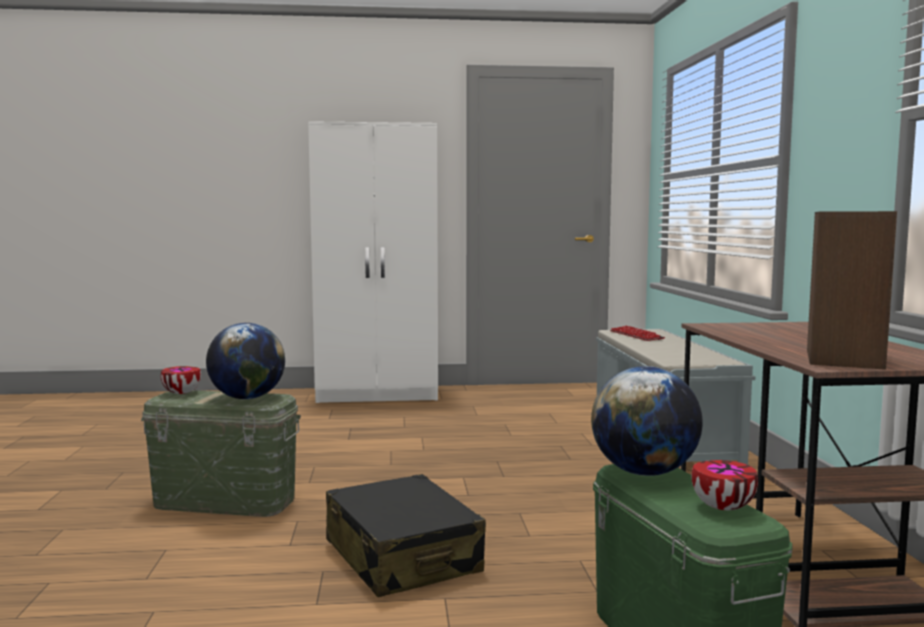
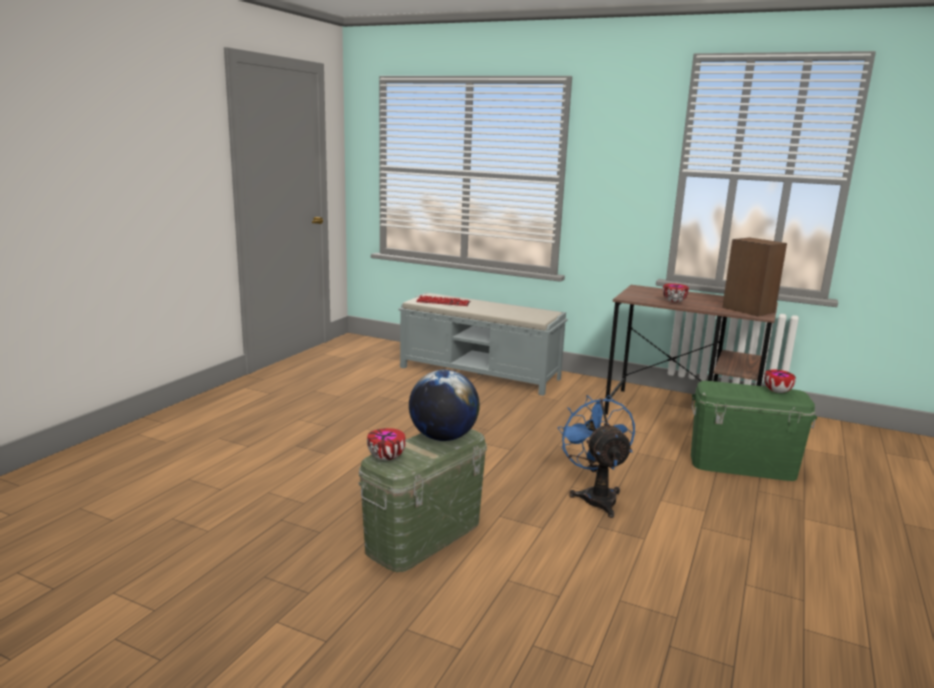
camera: 60 degrees left, 10 degrees up
white wardrobe [308,121,438,403] -> none
black suitcase [326,474,486,597] -> blue fan [558,395,635,518]
globe [591,366,702,476] -> none
none -> bowl [663,283,689,302]

